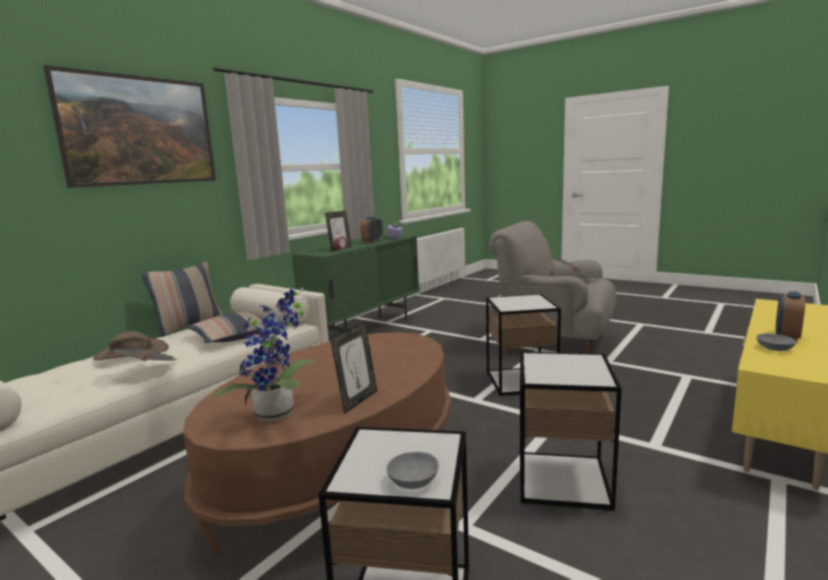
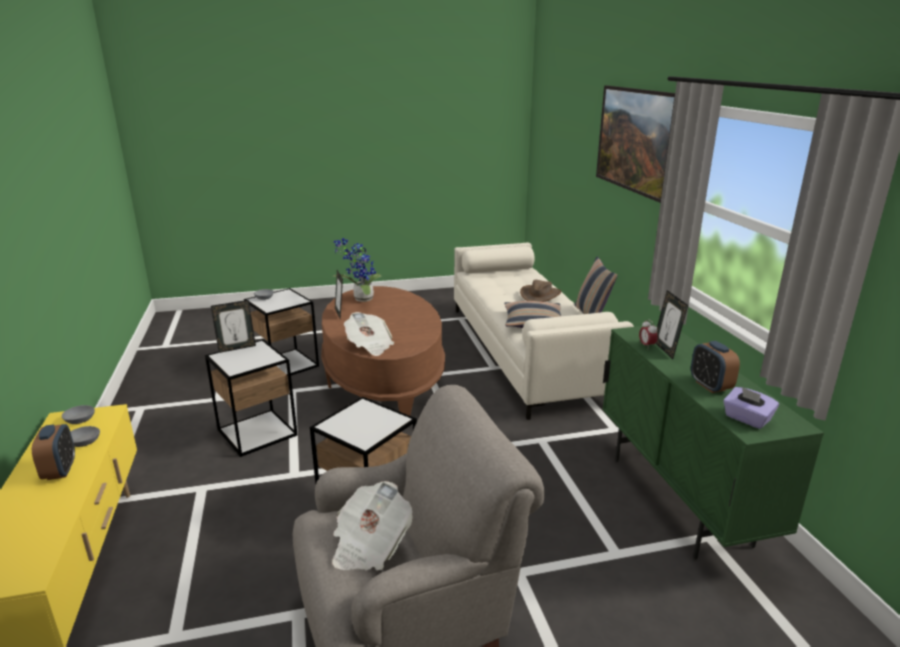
camera: 130 degrees right, 10 degrees up
newspaper [108,348,178,361] -> newspaper moved to [344,312,394,356]
none -> grey bowl [62,405,95,424]
none -> picture frame [211,300,256,353]

